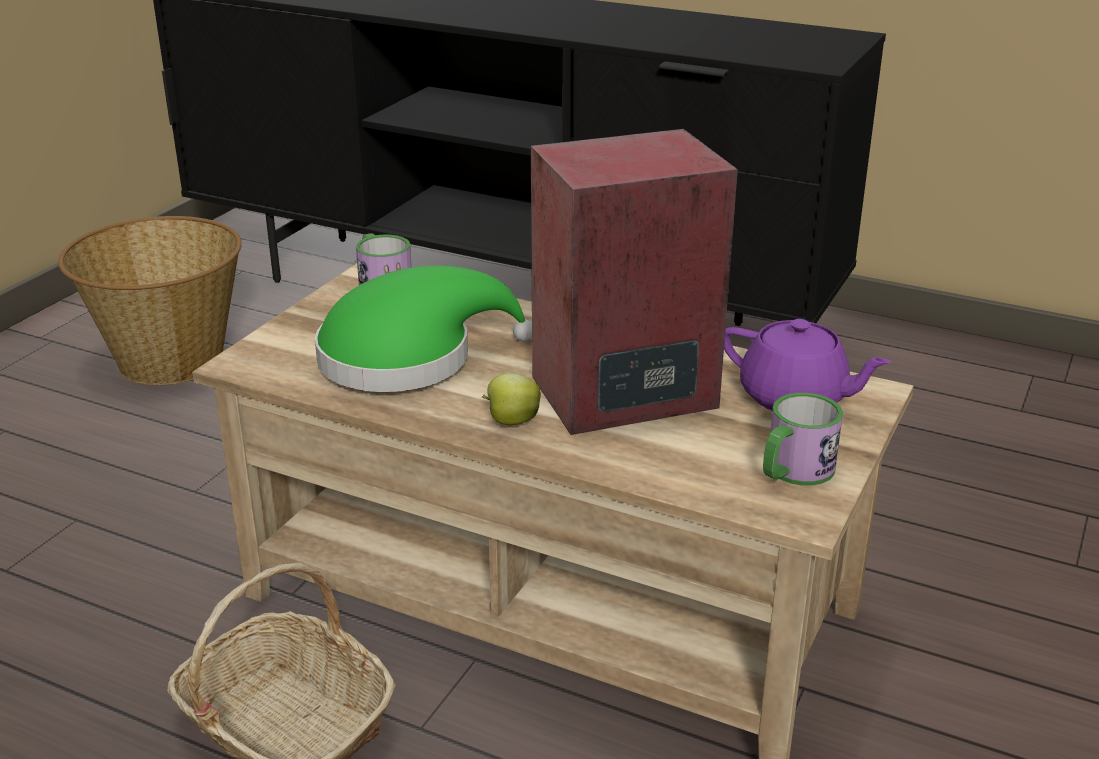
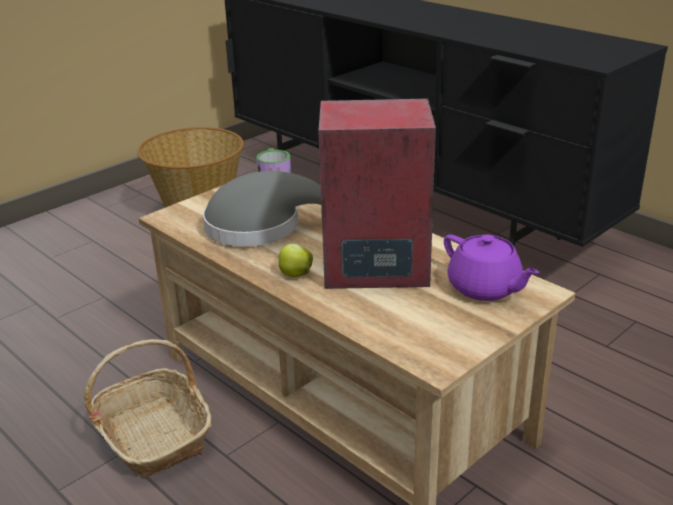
camera: 20 degrees right, 0 degrees up
green hat [315,266,532,392] -> grey hat [203,171,321,246]
mug [763,393,843,486] -> none

